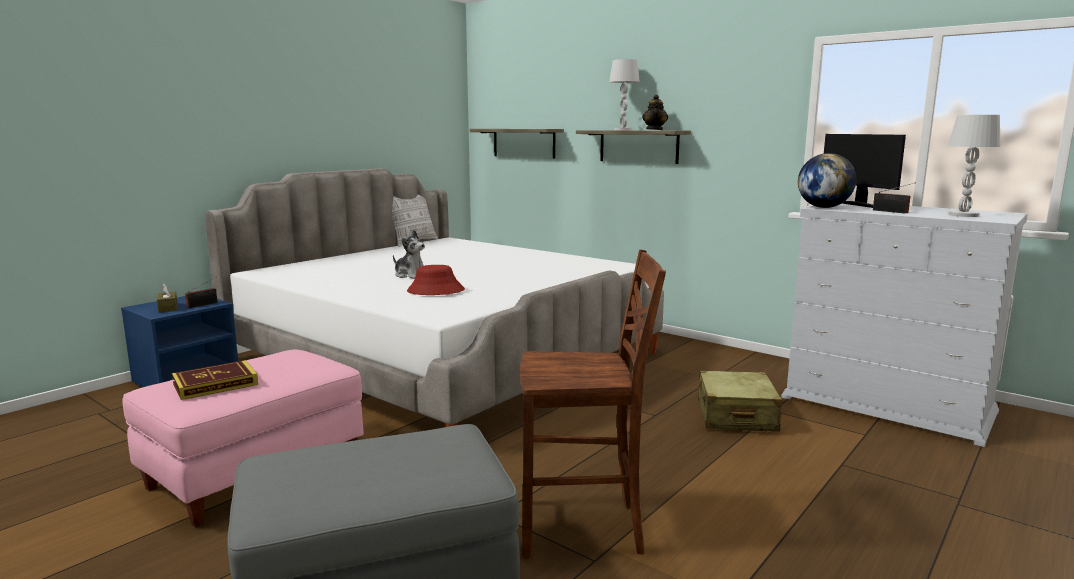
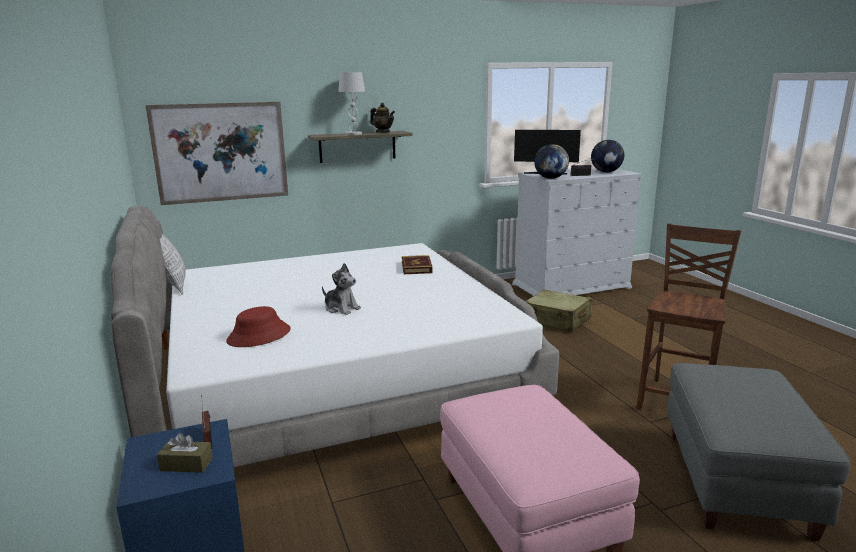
camera: 60 degrees left, 5 degrees up
book [172,360,258,400] -> book moved to [402,255,433,274]
plush toy [393,230,425,279] -> plush toy turned 60 degrees clockwise [322,263,361,315]
red hat [407,265,465,295] -> red hat moved to [226,306,291,347]
shelf [470,129,564,158] -> picture [146,102,288,205]
white table lamp [948,115,1000,217] -> globe [591,140,624,172]

